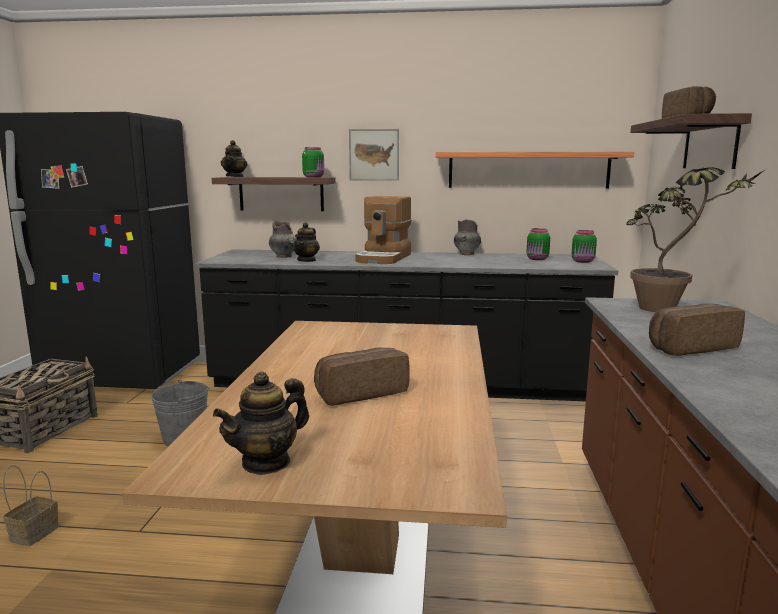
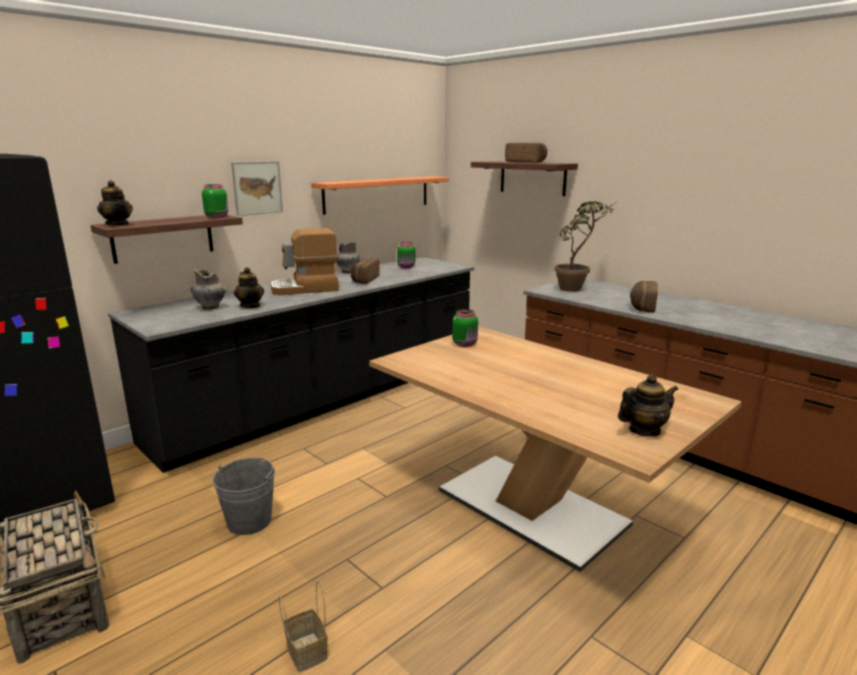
camera: 50 degrees left, 5 degrees up
teapot [213,371,309,475] -> teapot turned 105 degrees counterclockwise [618,374,678,437]
bread [314,348,410,406] -> bread moved to [350,258,380,284]
coffee machine [355,196,411,264] -> coffee machine turned 105 degrees clockwise [271,228,339,295]
green jar [571,230,597,263] -> green jar moved to [452,309,478,347]

